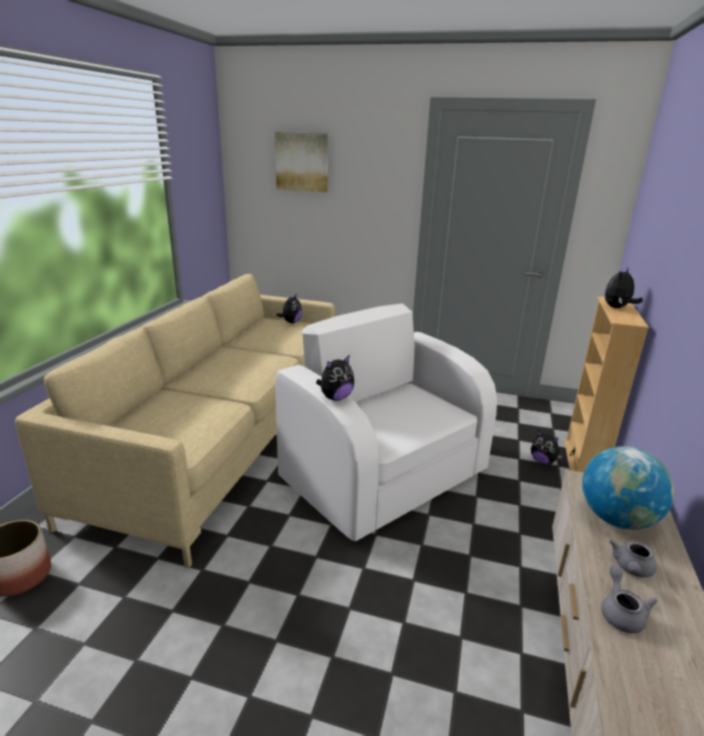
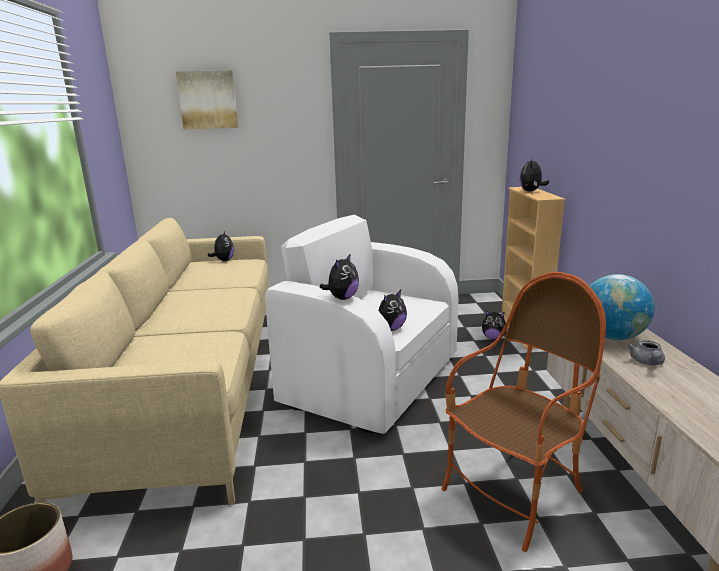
camera: 20 degrees left, 5 degrees down
grey teapot [601,565,658,633] -> none
none -> plush toy [379,290,407,331]
none -> armchair [441,272,606,552]

